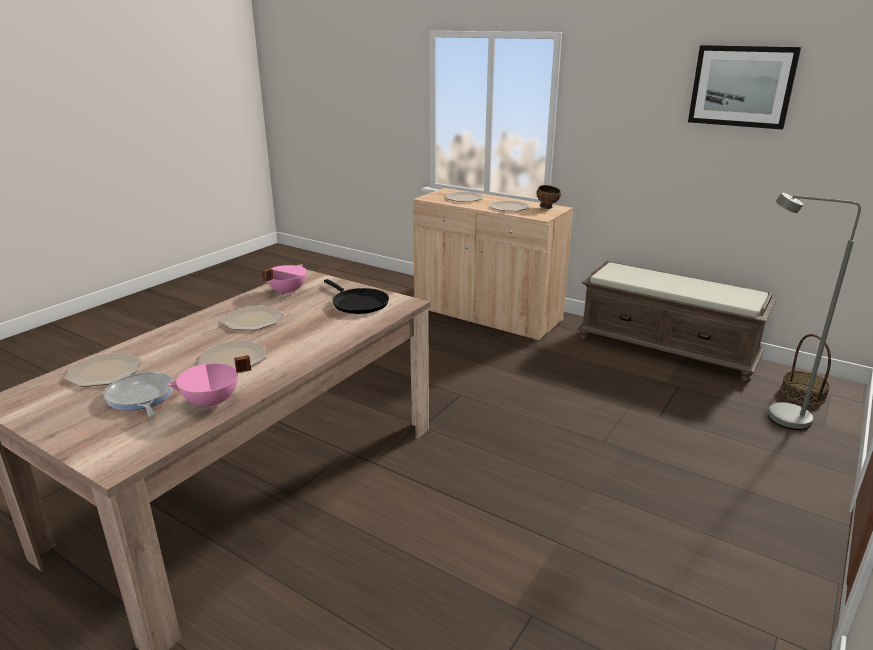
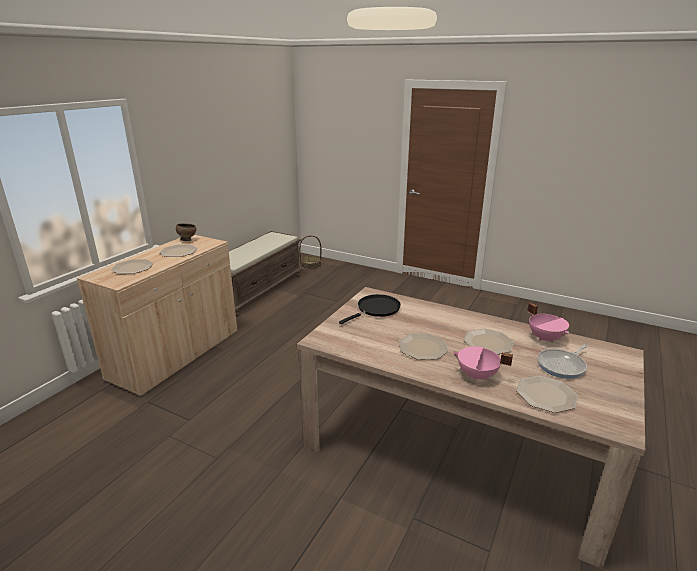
camera: 95 degrees left, 0 degrees up
pink cooking pot [262,264,307,295] -> pink cooking pot moved to [453,346,513,381]
picture [688,45,801,130] -> none
grey floor lamp [768,193,861,430] -> none

